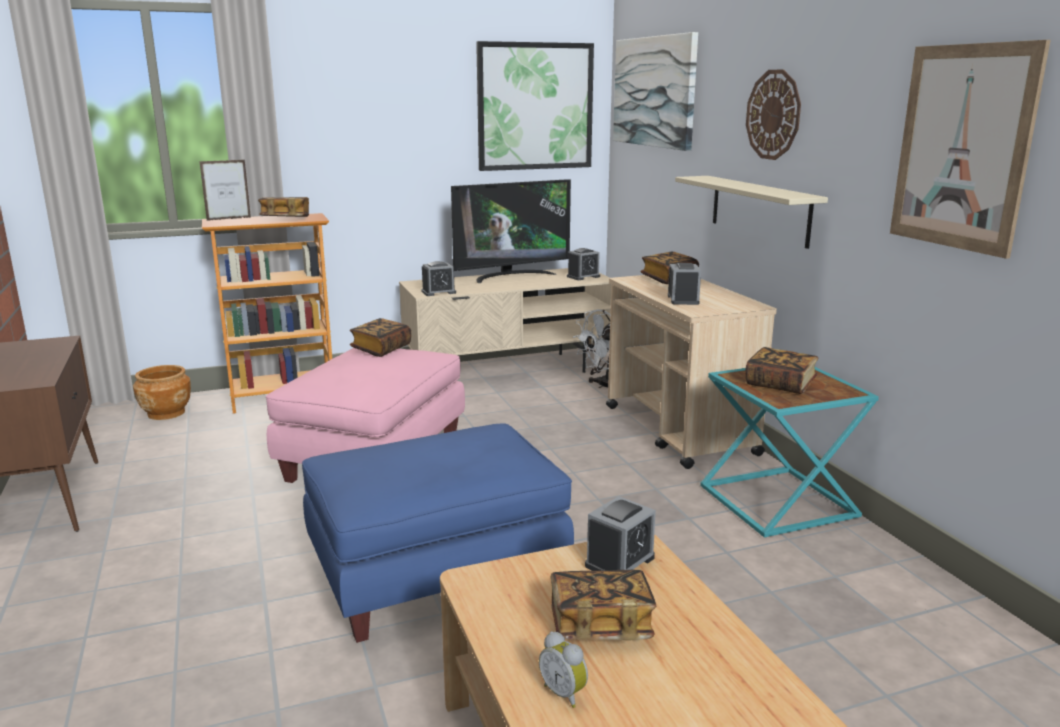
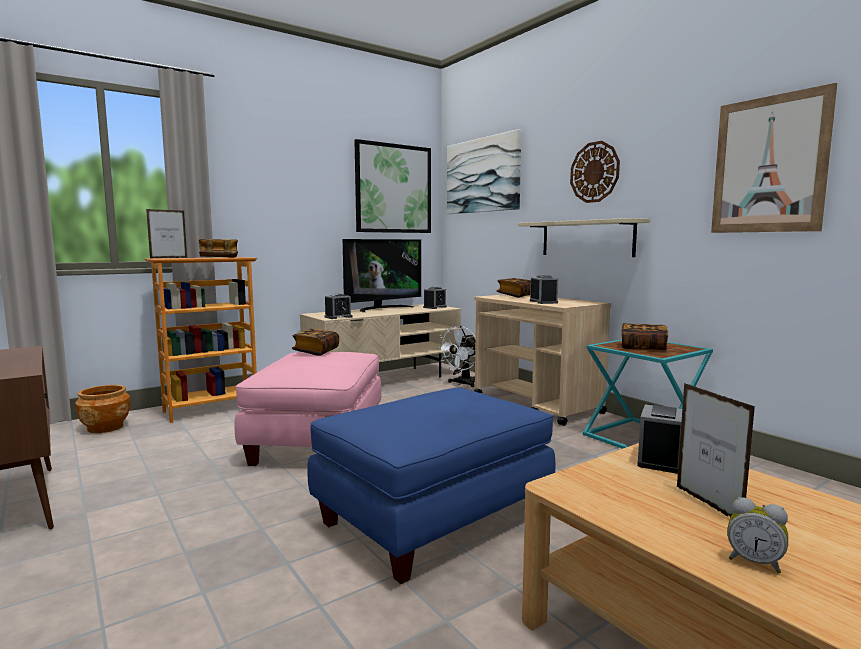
camera: 15 degrees left, 10 degrees down
book [551,570,656,641] -> picture frame [677,383,755,517]

